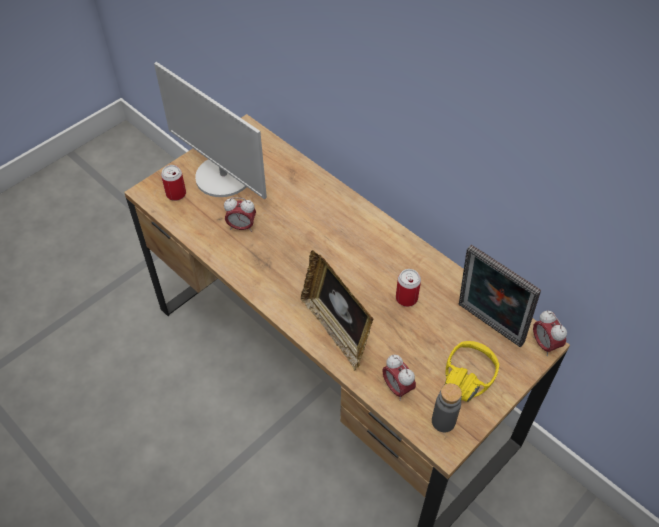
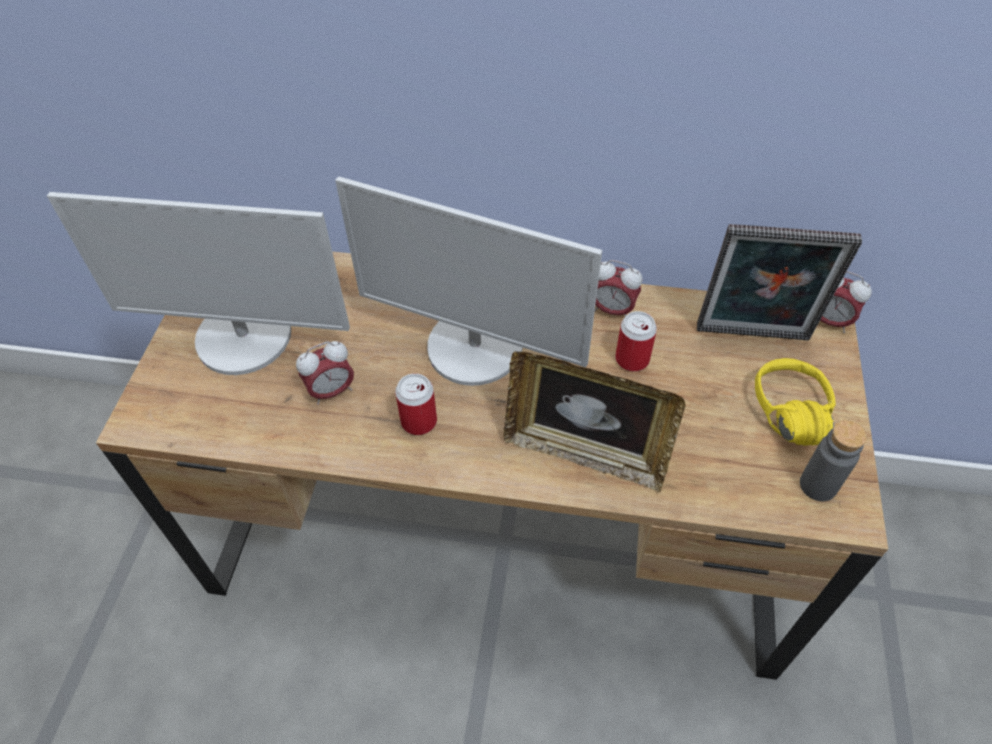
camera: 35 degrees left, 0 degrees up
can [161,165,186,201] -> can moved to [395,373,437,435]
alarm clock [383,354,416,401] -> alarm clock moved to [595,260,642,317]
none -> monitor [335,176,602,386]

